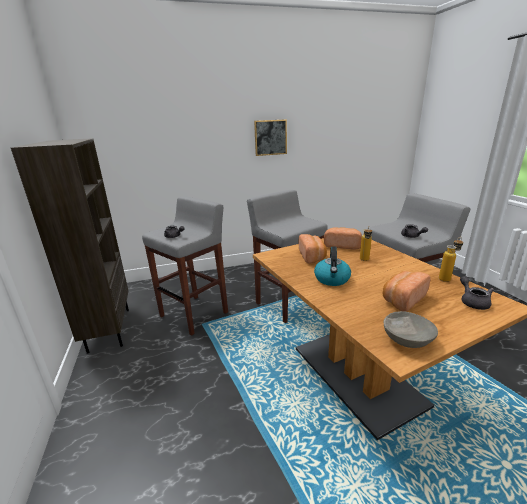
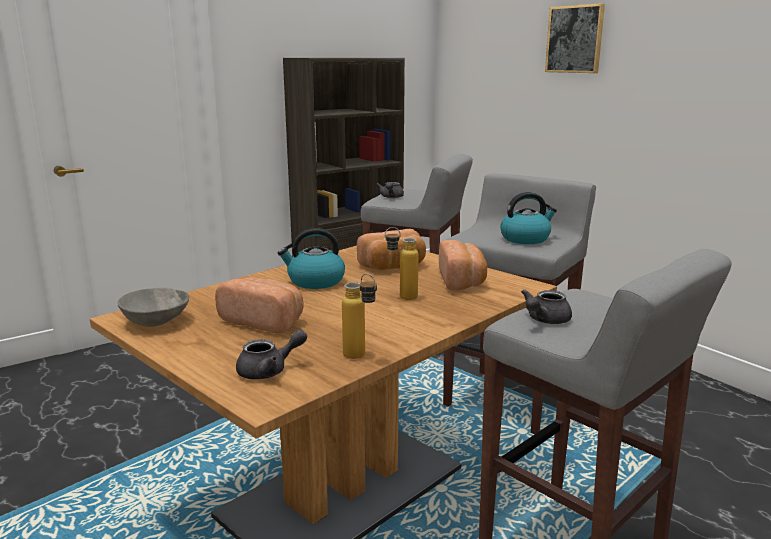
camera: 70 degrees right, 5 degrees down
picture [254,119,287,156] -> picture moved to [545,3,605,73]
none -> kettle [500,192,557,244]

